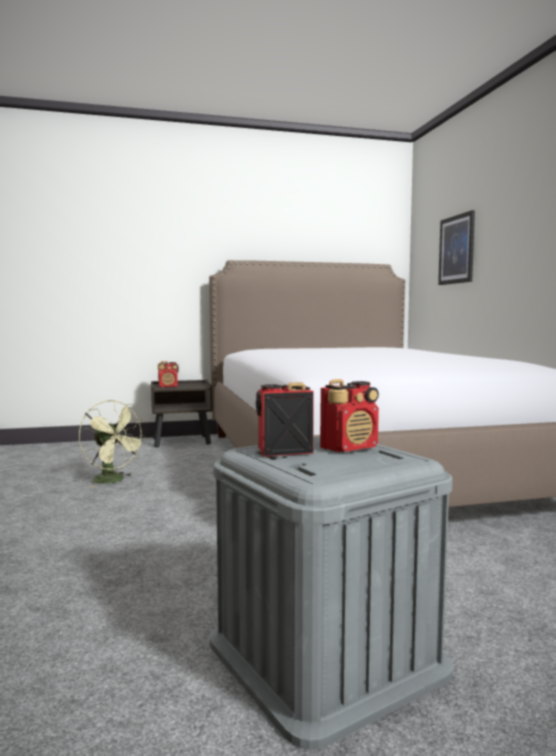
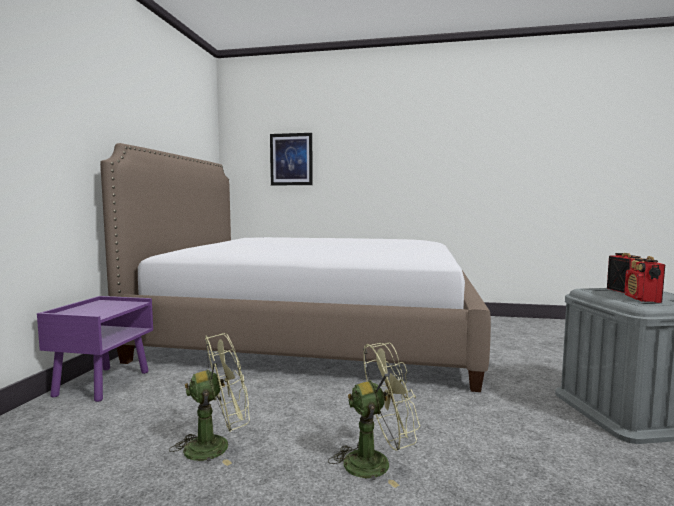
camera: 65 degrees left, 0 degrees up
brown nightstand [151,380,213,447] -> purple nightstand [37,296,153,402]
radio [158,361,179,388] -> none
none -> green fan [328,343,420,488]

